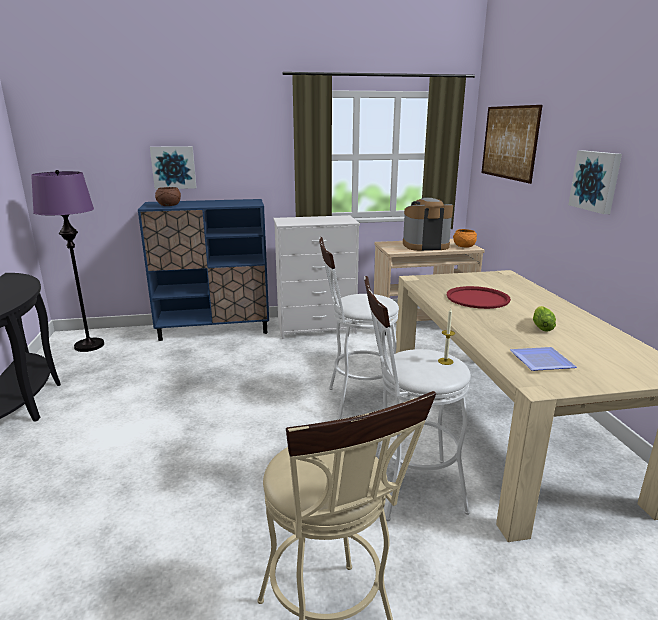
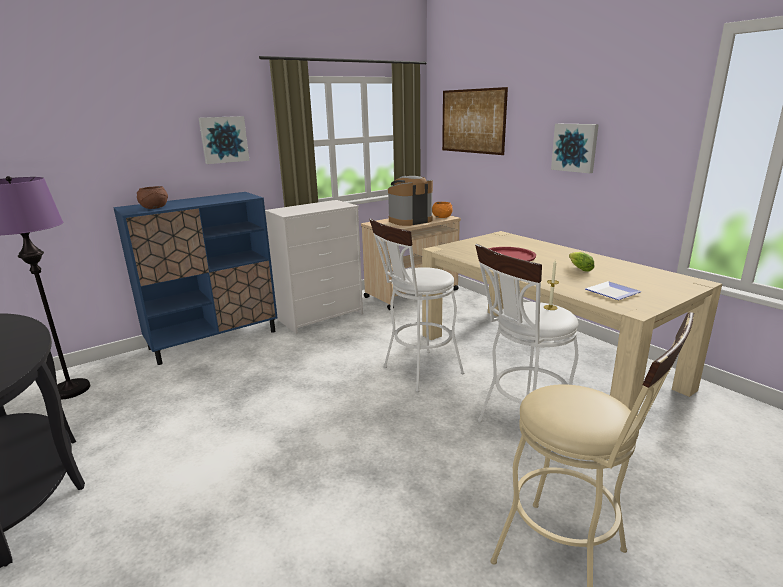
camera: 25 degrees left, 0 degrees up
picture [150,146,197,189] -> picture moved to [199,116,249,164]

